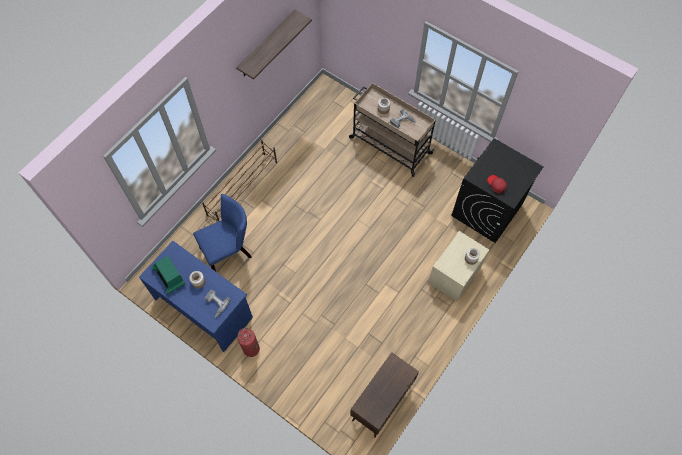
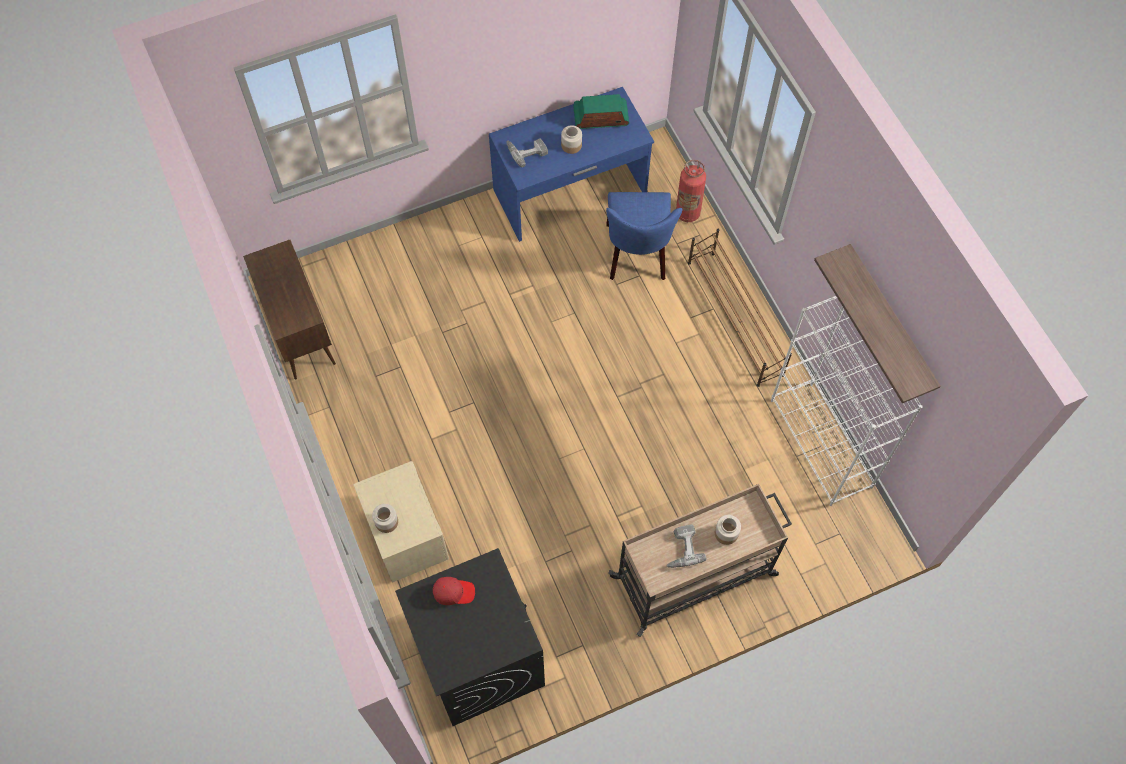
camera: 120 degrees right, 0 degrees up
fire extinguisher [237,328,260,357] -> fire extinguisher moved to [676,160,706,222]
none -> white bookcase [771,296,923,506]

